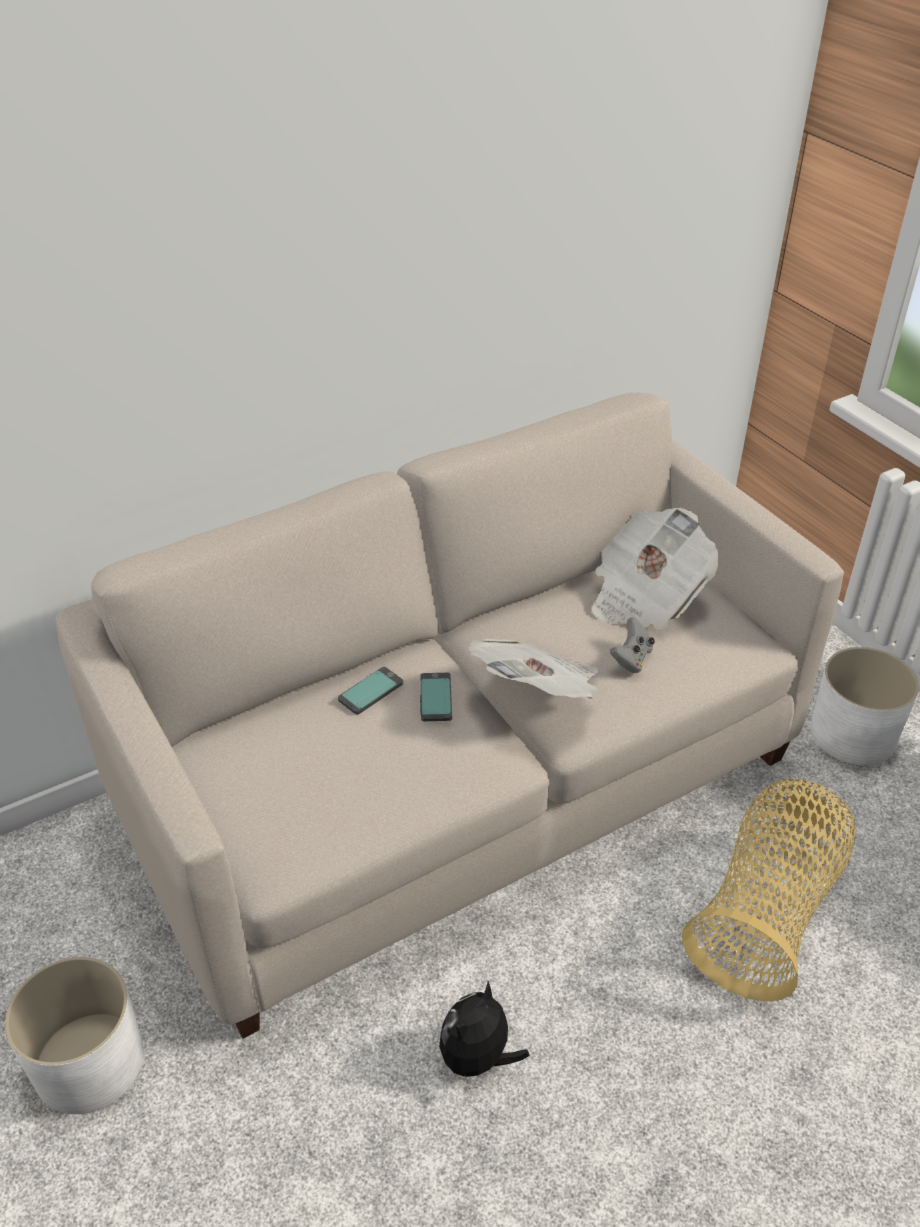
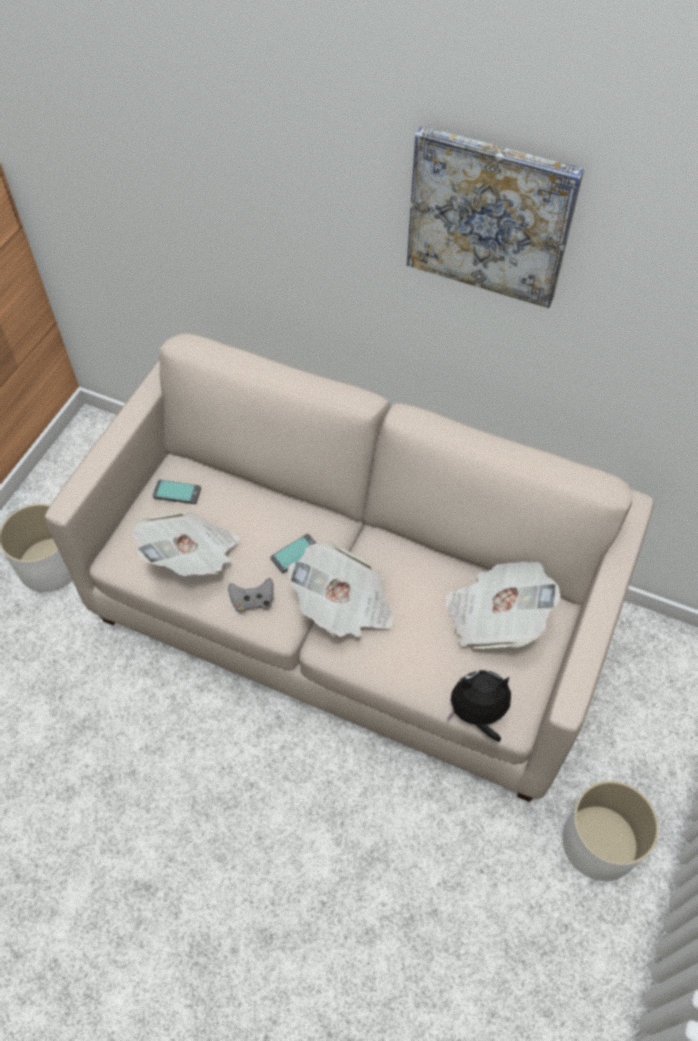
camera: 55 degrees right, 15 degrees up
phone [338,667,403,715] -> phone moved to [153,480,201,504]
plush toy [439,981,530,1092] -> plush toy moved to [447,670,511,742]
grey game controller [610,617,655,673] -> grey game controller moved to [228,578,274,613]
basket [682,779,855,1001] -> none
none -> newspaper [131,512,241,576]
none -> picture [407,126,584,308]

